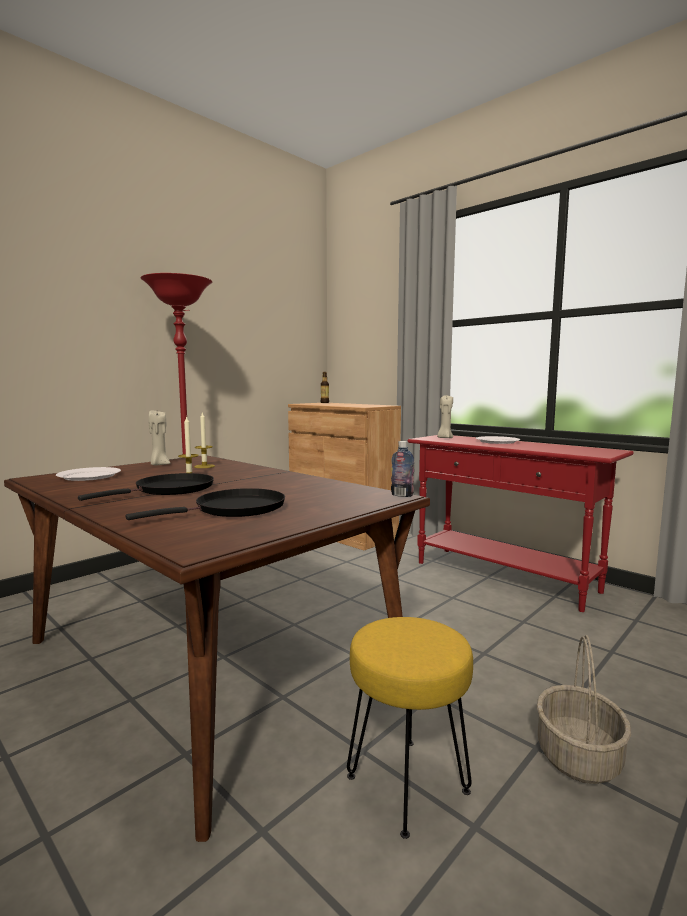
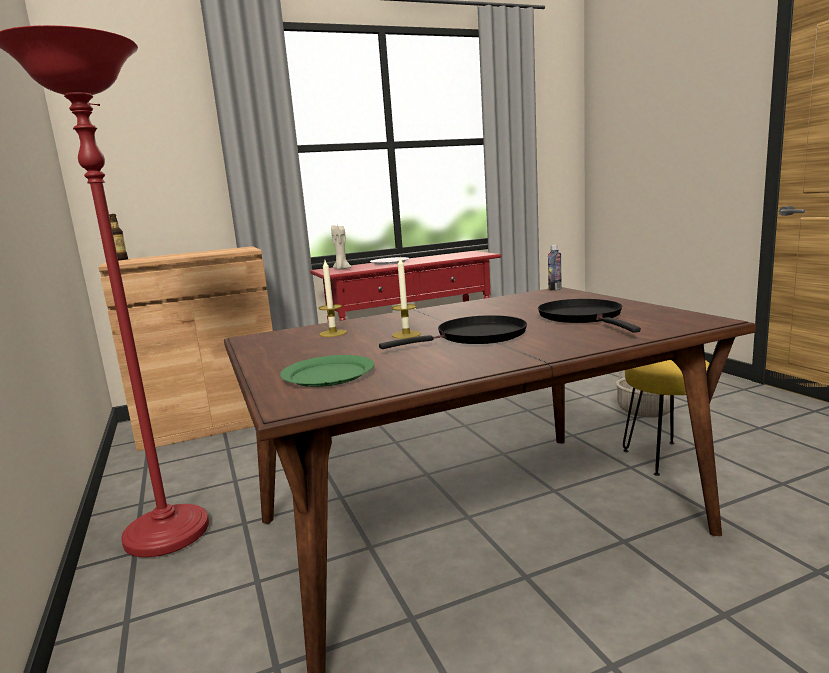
camera: 65 degrees left, 5 degrees up
white plate [56,467,121,481] -> green plate [280,355,374,387]
black frying pan [78,473,214,501] -> black frying pan turned 90 degrees clockwise [379,315,527,349]
beige candle [149,411,170,466] -> none

